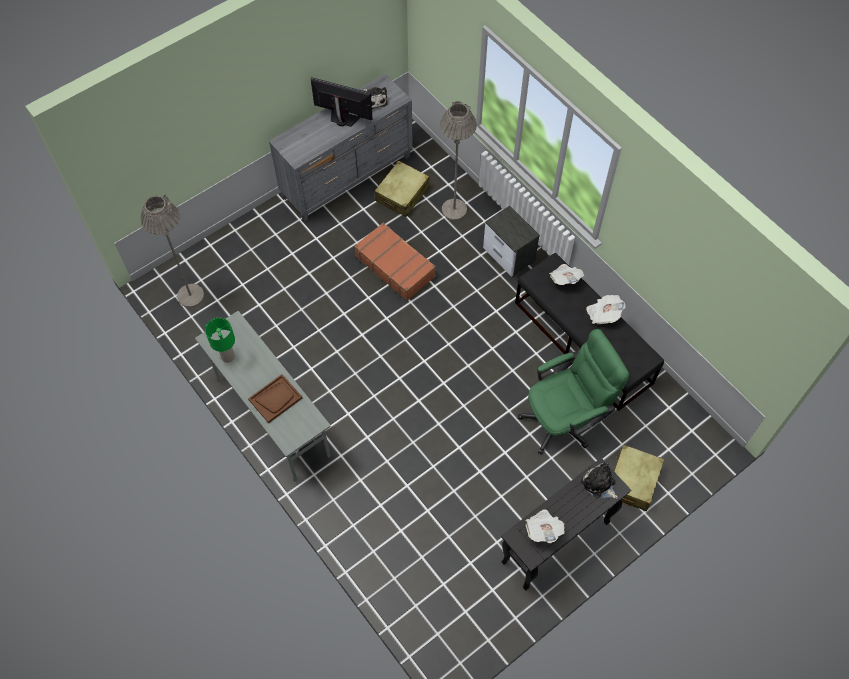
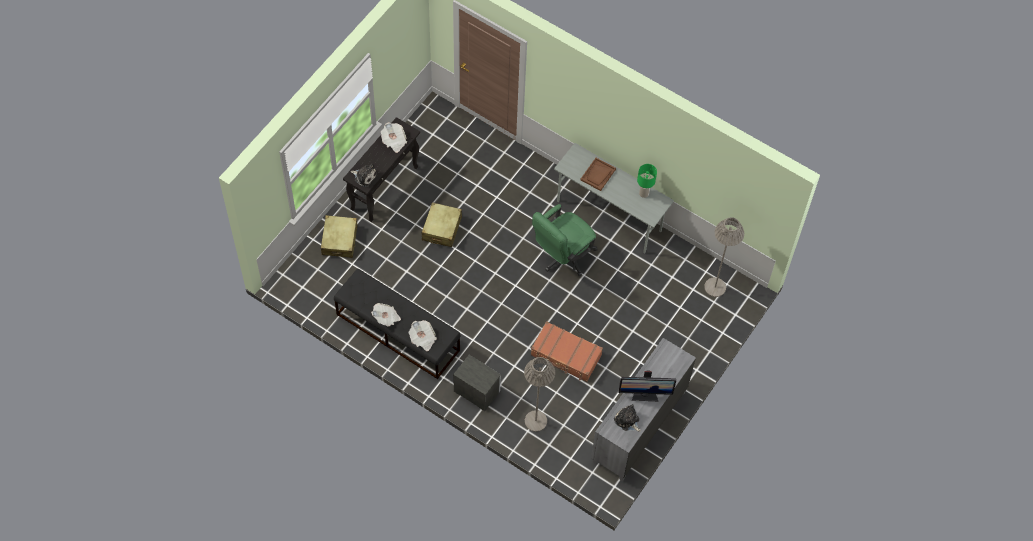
camera: 160 degrees right, 0 degrees up
beige suitcase [375,160,430,217] -> beige suitcase moved to [422,202,462,247]
green office chair [518,329,629,455] -> green office chair moved to [532,204,597,276]

